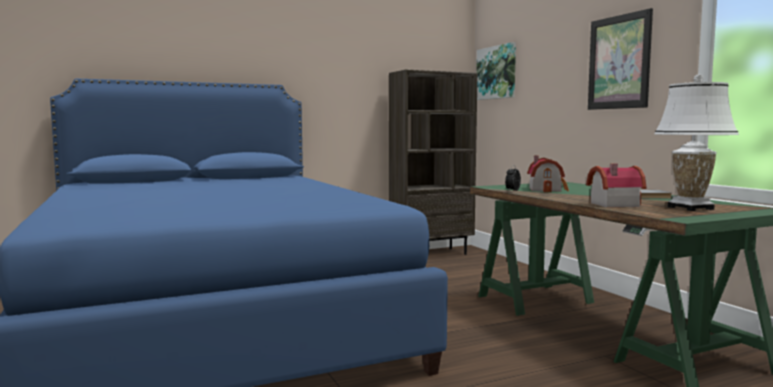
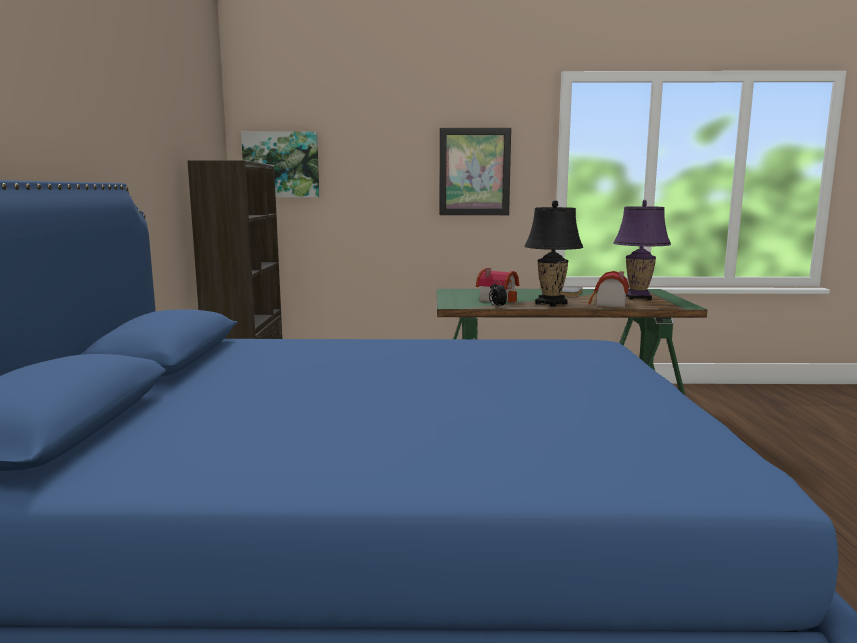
camera: 65 degrees left, 5 degrees up
white table lamp [654,74,739,211] -> purple table lamp [613,200,671,300]
none -> black table lamp [524,200,583,307]

